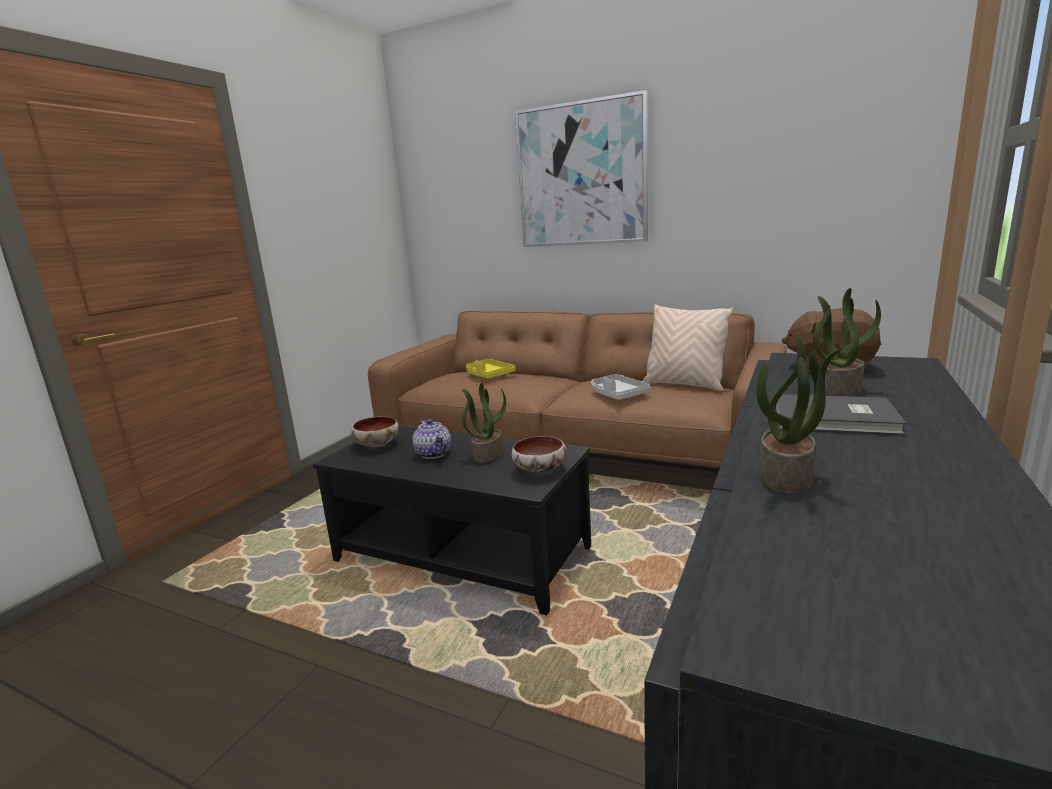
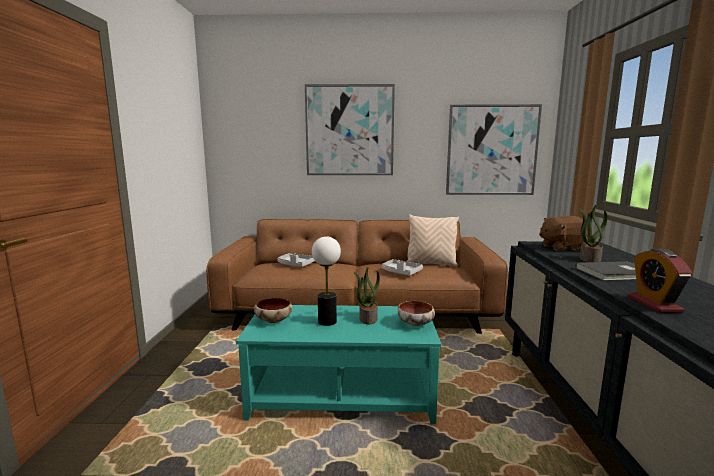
camera: 25 degrees left, 5 degrees down
black coffee table [313,426,591,615] -> turquoise coffee table [236,305,441,424]
teapot [412,419,451,459] -> table lamp [312,236,341,326]
yellow tray [466,359,516,379] -> grey tray [278,253,315,267]
potted plant [756,336,843,494] -> alarm clock [628,249,692,313]
none -> picture [446,104,542,195]

